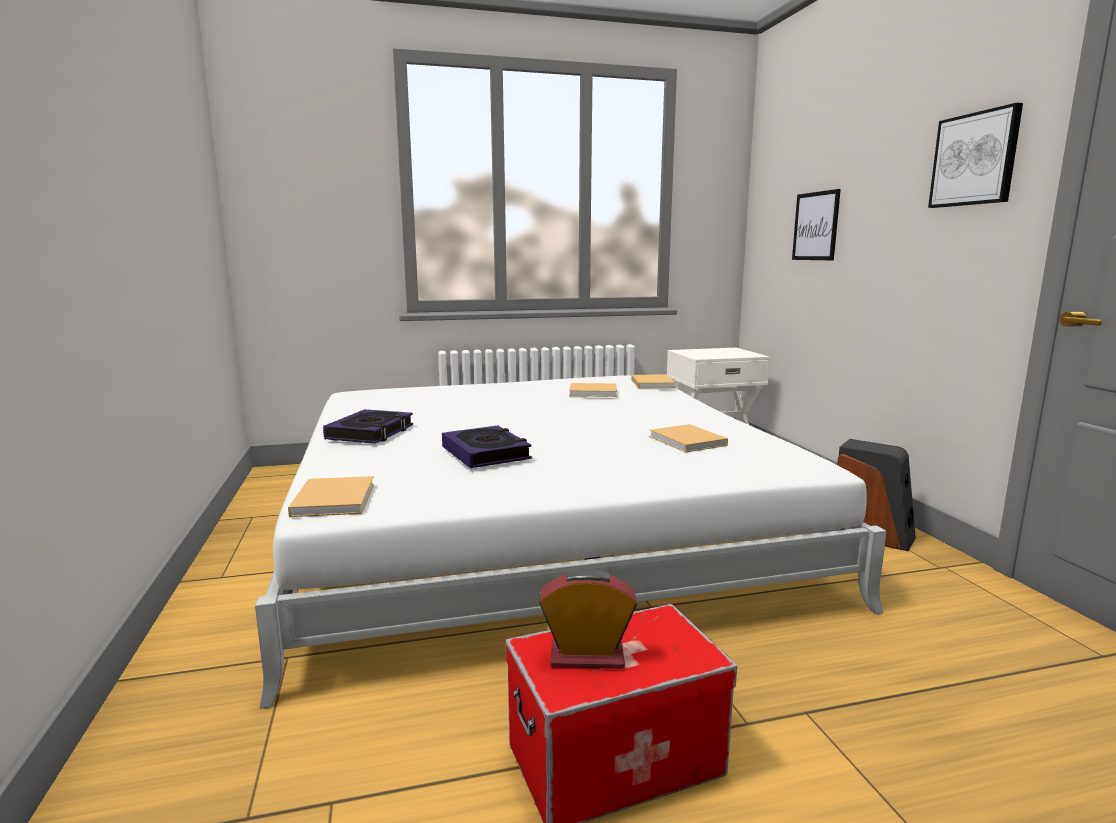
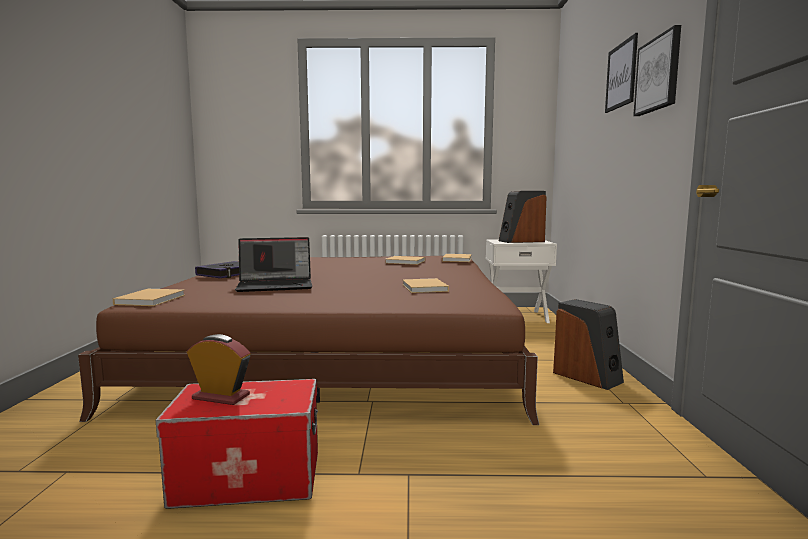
camera: 15 degrees right, 5 degrees down
white bed [255,375,887,709] -> brown bed [78,256,540,425]
book [442,425,532,468] -> laptop [235,237,312,292]
picture [792,189,841,260] -> picture moved to [605,33,638,113]
none -> speaker [499,191,547,243]

